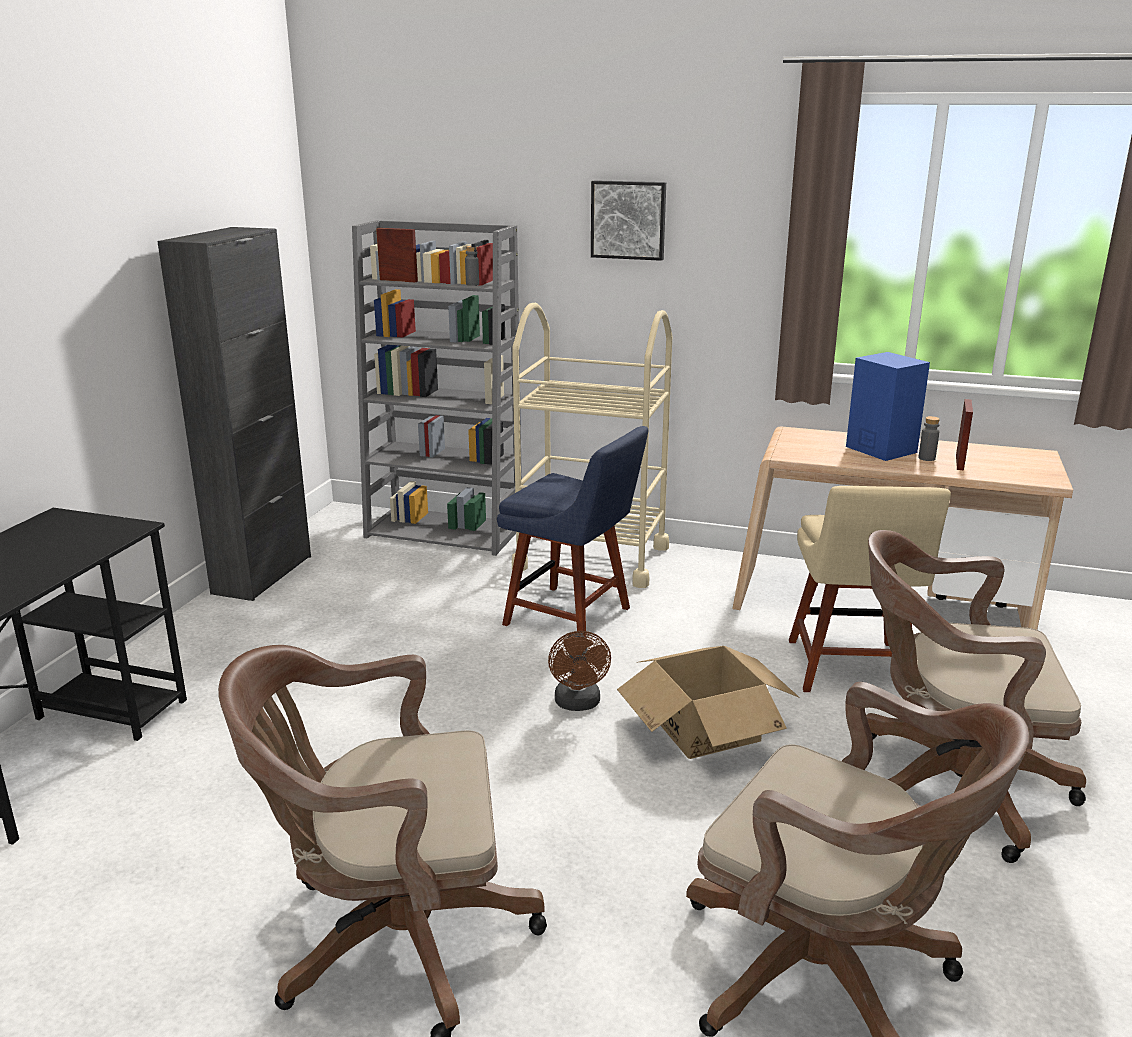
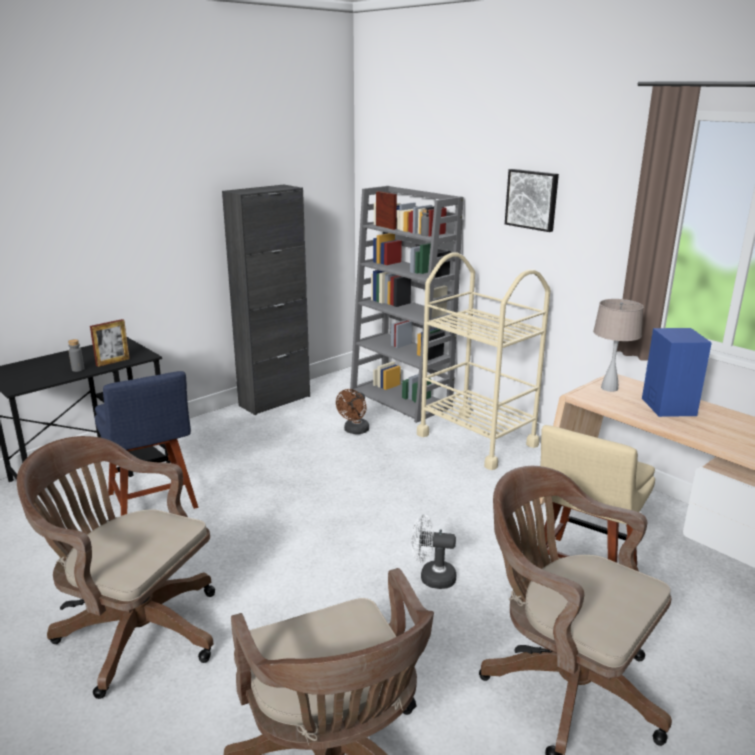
camera: 30 degrees right, 0 degrees up
blue chair [497,426,648,637] -> blue chair moved to [95,371,198,516]
brown fan [548,631,611,711] -> brown fan moved to [336,389,369,434]
cardboard box [617,646,800,759] -> white fan [411,515,456,589]
grey bottle [918,416,940,461] -> grey bottle moved to [68,339,84,372]
picture frame [956,399,973,471] -> picture frame moved to [90,319,130,367]
none -> beige table lamp [593,299,644,392]

